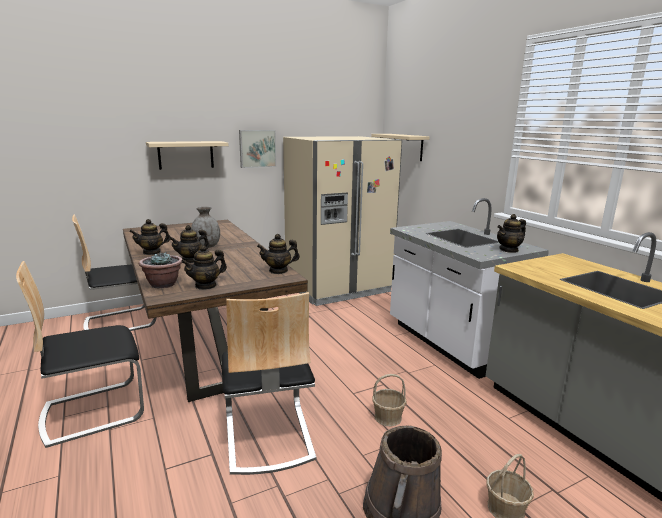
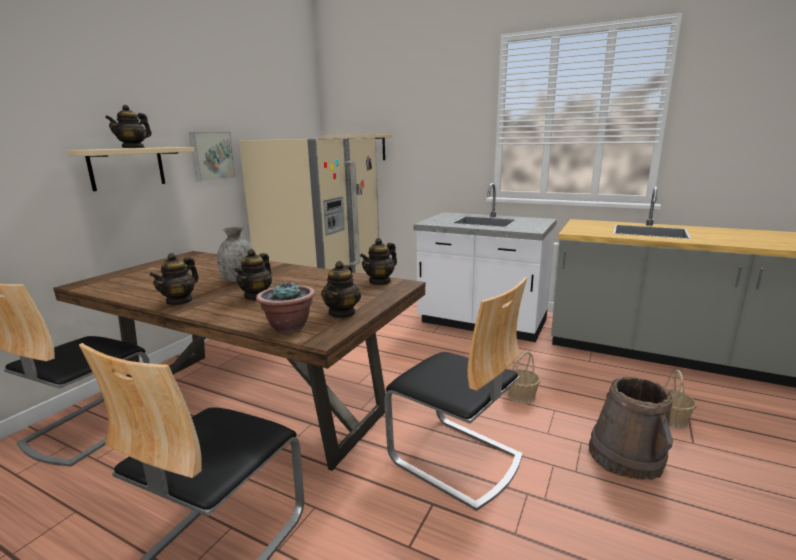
camera: 35 degrees left, 0 degrees up
teapot [497,214,526,253] -> teapot moved to [105,105,152,148]

